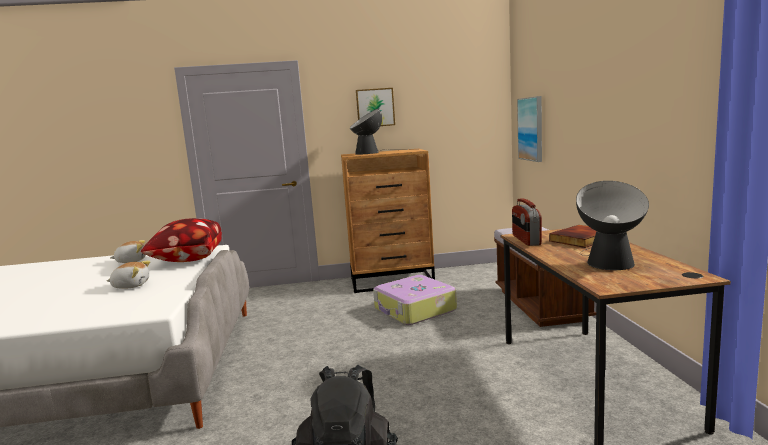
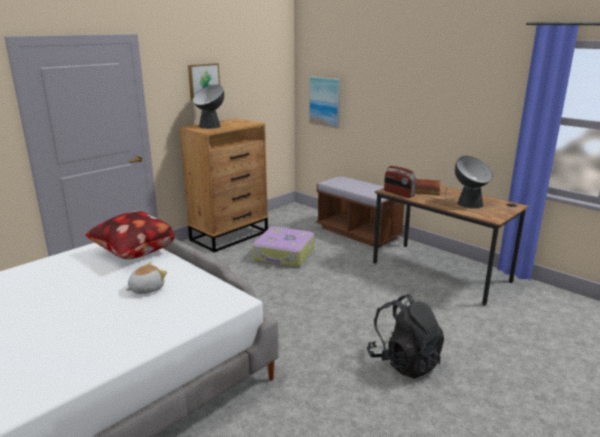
camera: 40 degrees left, 10 degrees up
plush toy [110,240,146,263] -> none

